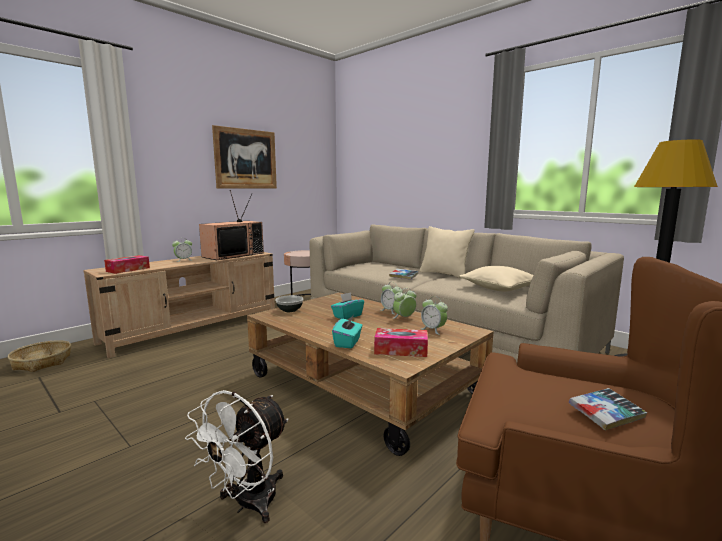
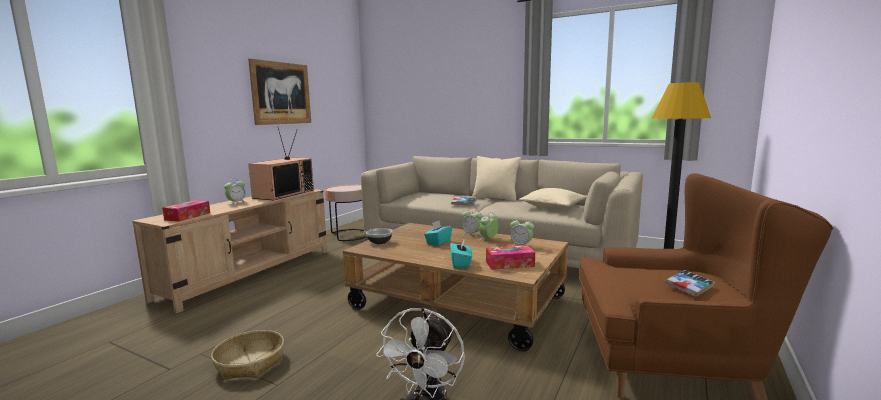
camera: 15 degrees left, 0 degrees up
basket [8,340,71,372] -> basket moved to [211,330,284,380]

